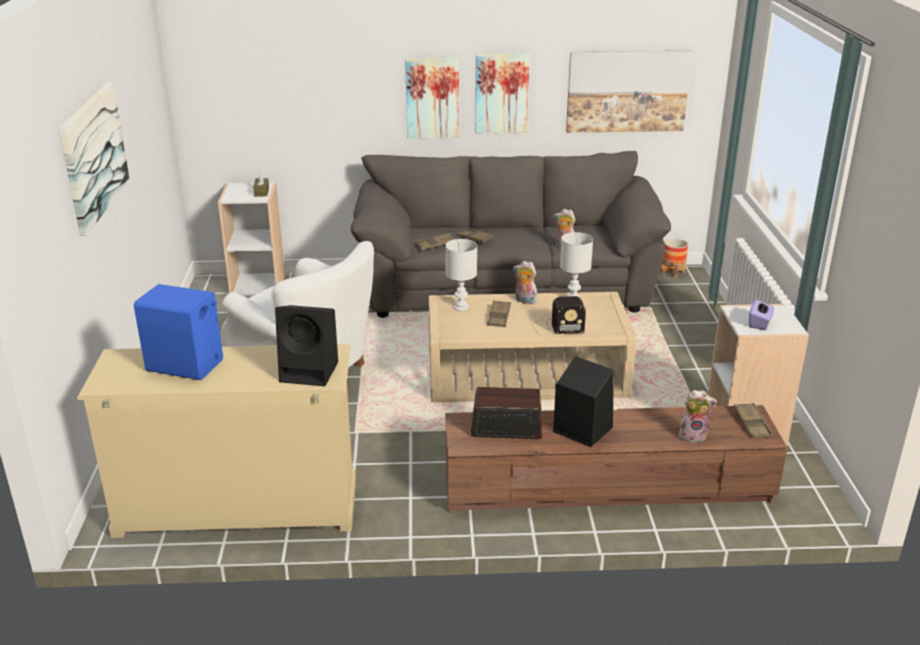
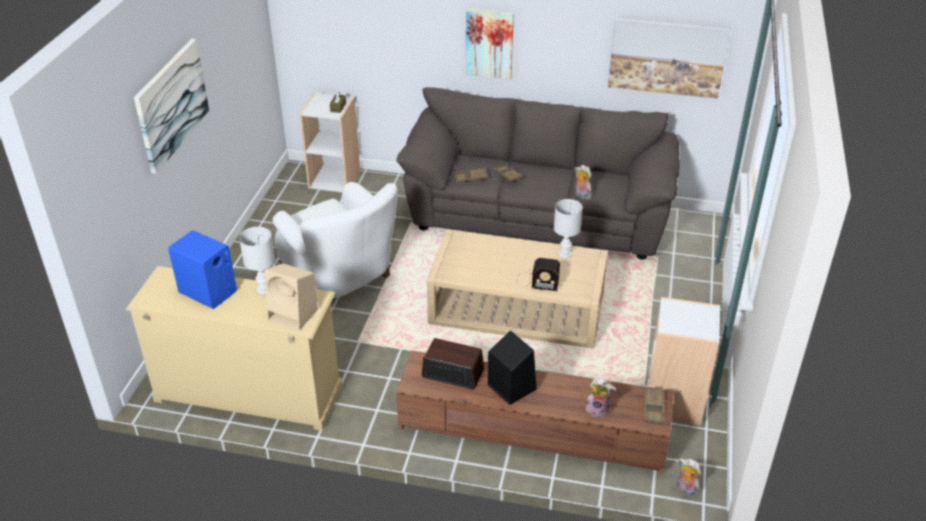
camera: 15 degrees right, 10 degrees up
black speaker [275,305,338,386] -> beige speaker [265,263,318,331]
white table lamp [445,239,477,311] -> white table lamp moved to [239,227,275,294]
picture [475,53,530,134] -> none
brown tray [487,300,511,327] -> none
plush toy [513,261,537,305] -> plush toy moved to [677,458,701,498]
planter [661,238,688,278] -> none
purple tissue box [749,300,774,330] -> none

